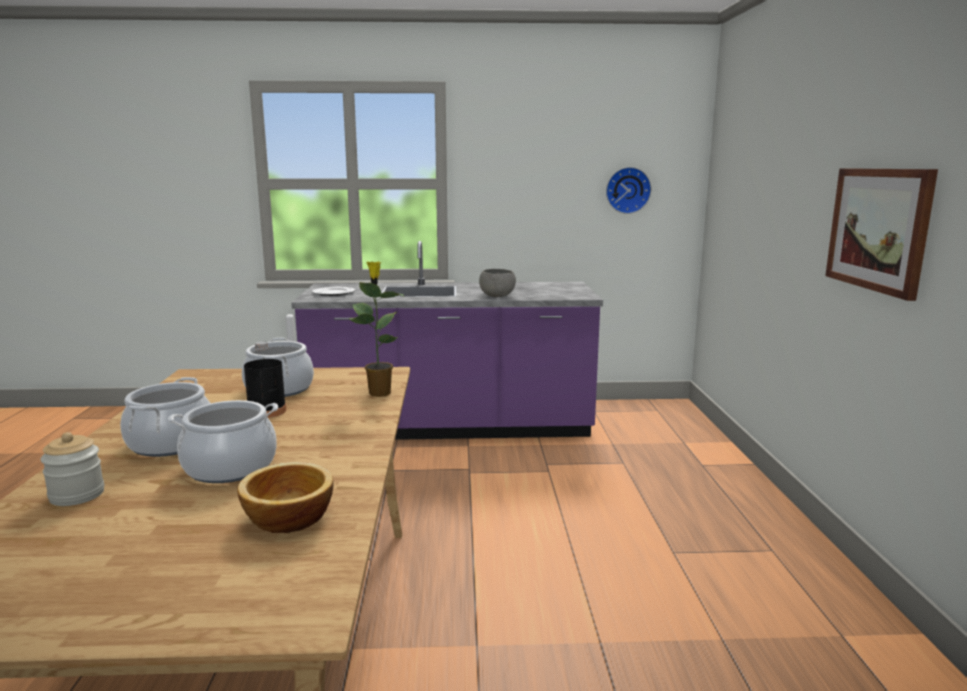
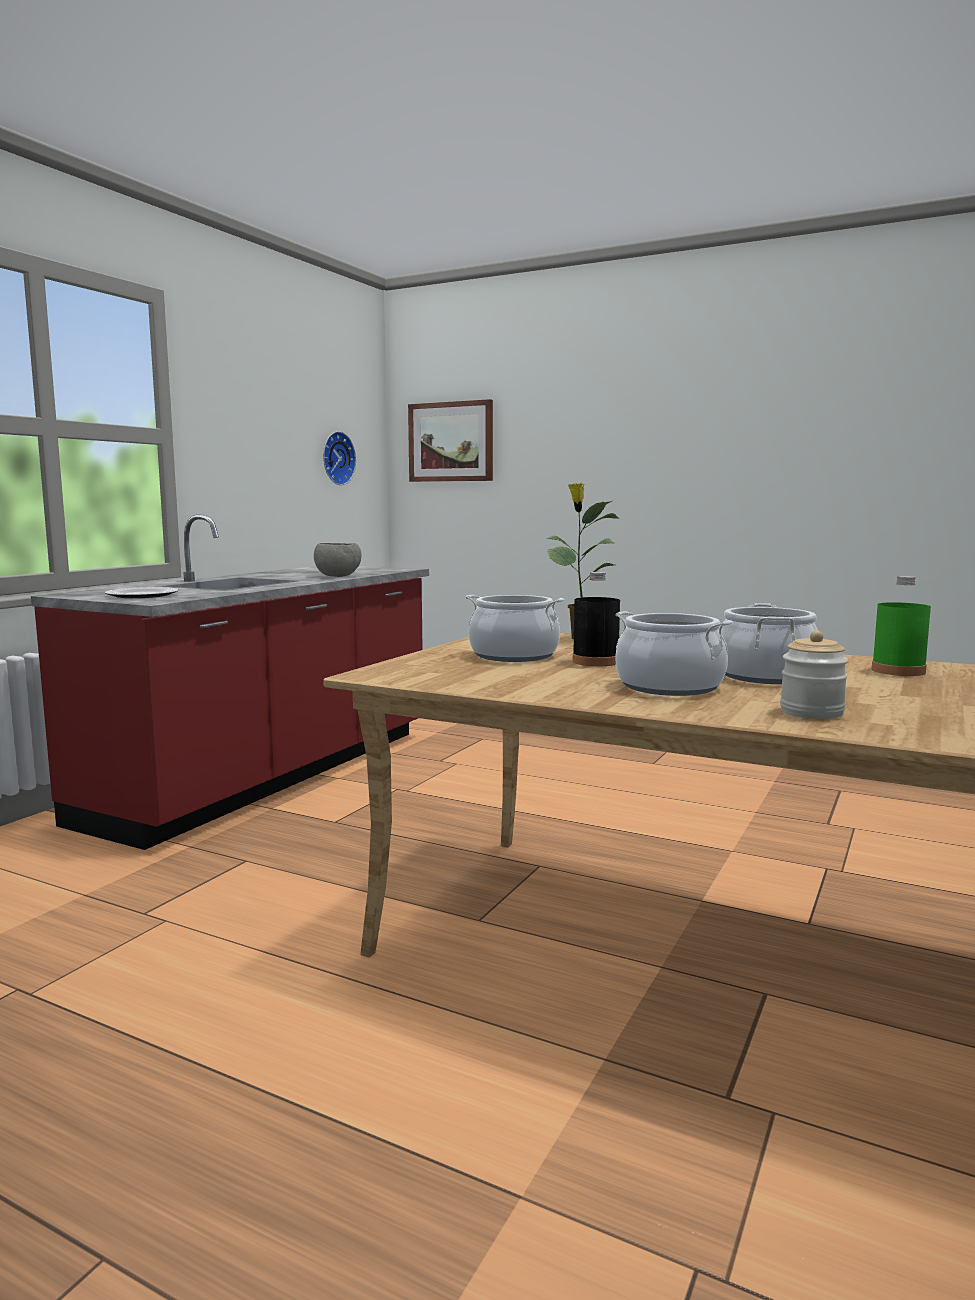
camera: 60 degrees left, 5 degrees down
bowl [237,462,333,533] -> green bottle [872,576,931,676]
purple counter [291,241,603,440] -> red counter [31,514,429,850]
picture [825,168,938,301] -> picture moved to [408,399,493,482]

